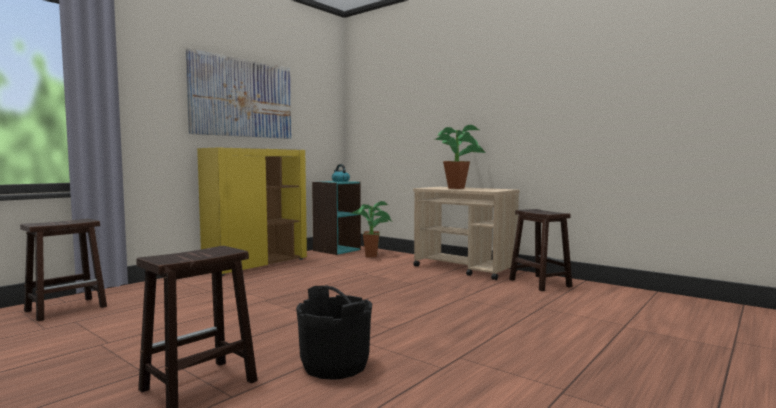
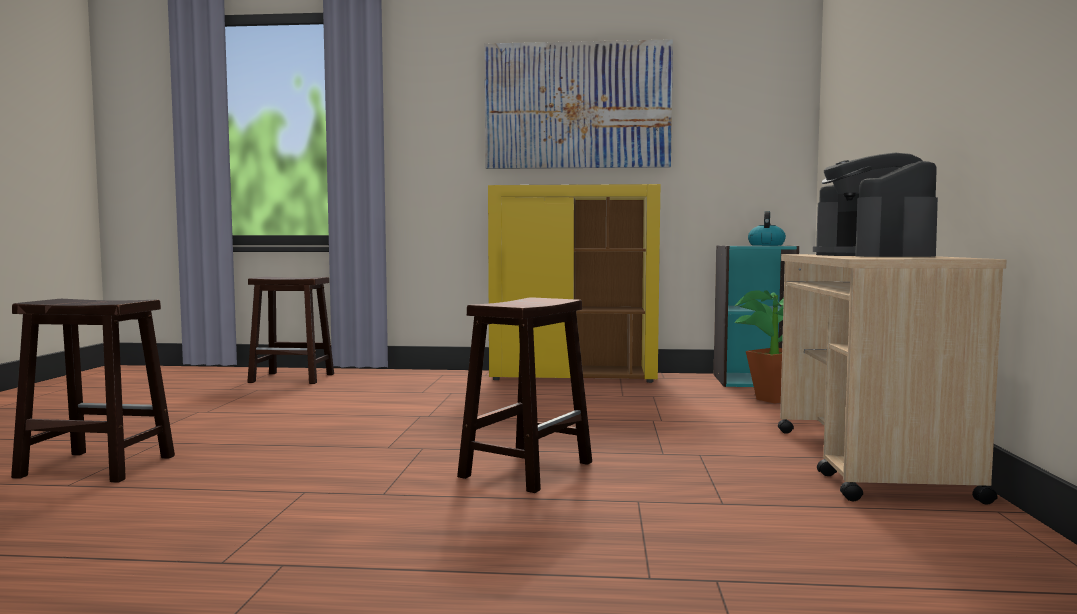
camera: 55 degrees right, 0 degrees up
black bucket [296,285,372,380] -> none
potted plant [435,125,486,189] -> coffee machine [813,153,938,257]
brown stool [509,209,573,291] -> brown stool moved to [457,297,592,493]

